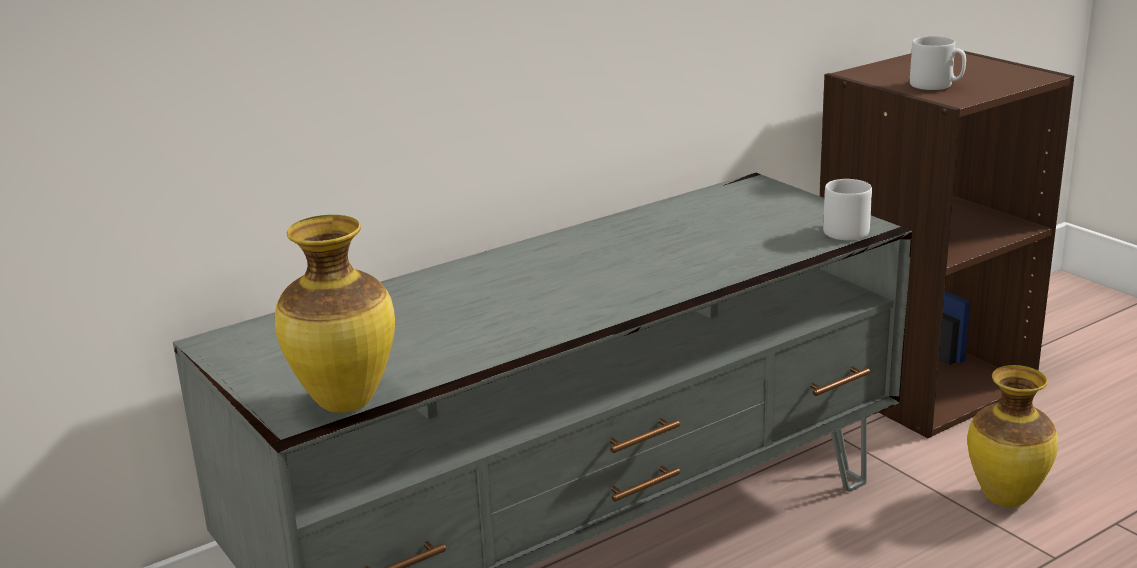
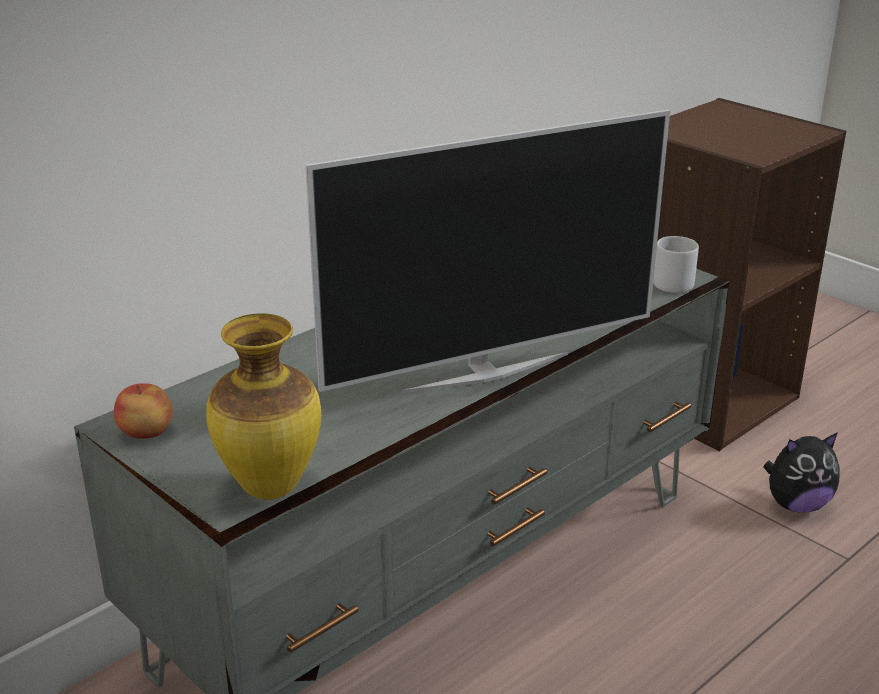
camera: 10 degrees left, 5 degrees up
grey mug [910,36,966,90] -> none
vase [967,365,1058,507] -> plush toy [763,432,840,513]
none -> apple [114,383,173,439]
none -> television [305,110,670,394]

